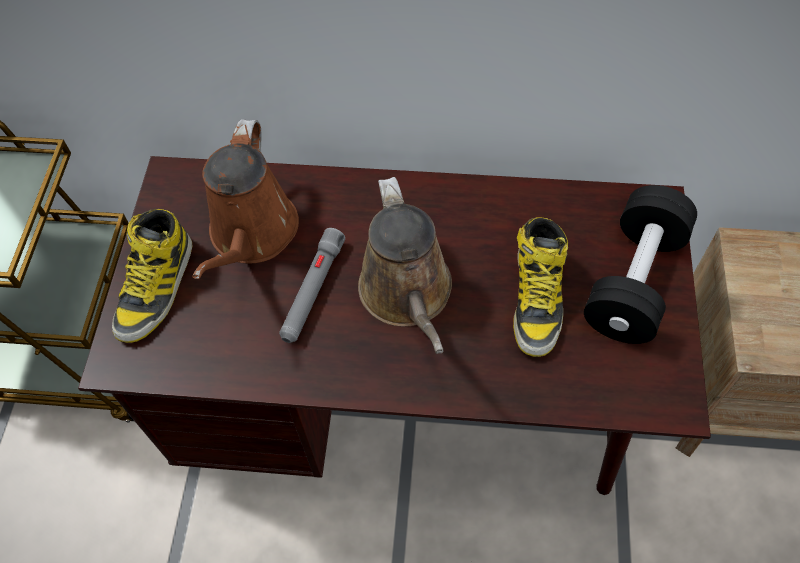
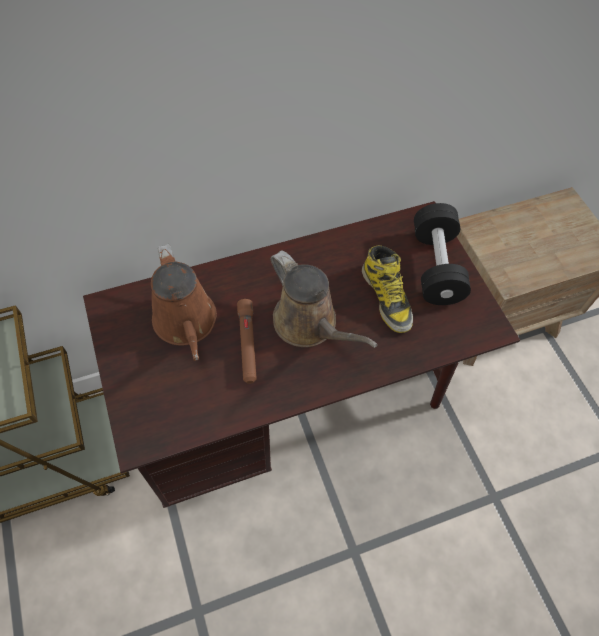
camera: 30 degrees left, 0 degrees up
boot [112,209,193,343] -> none
grey flashlight [279,228,345,343] -> brown flashlight [237,299,257,384]

